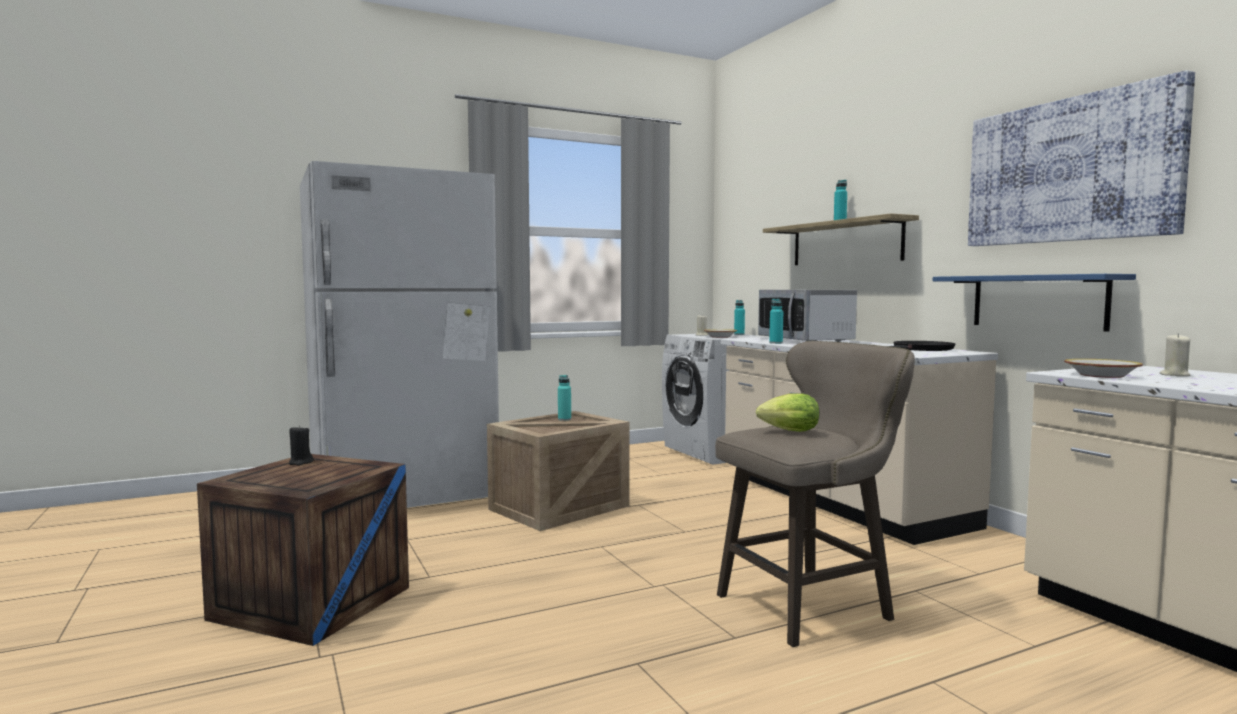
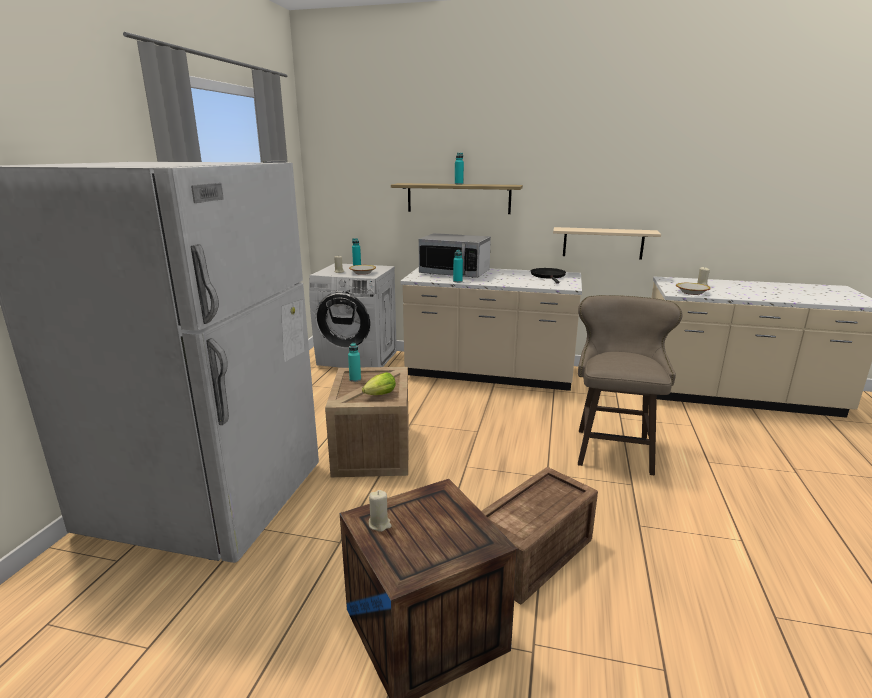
camera: 50 degrees left, 15 degrees up
black candle [289,425,314,466] -> beige candle [369,490,391,532]
lettuce [756,393,819,432] -> lettuce moved to [362,372,396,395]
blue shelf [933,274,1136,332] -> beige shelf [553,227,661,260]
picture [968,70,1195,246] -> none
none -> crate [481,467,598,604]

